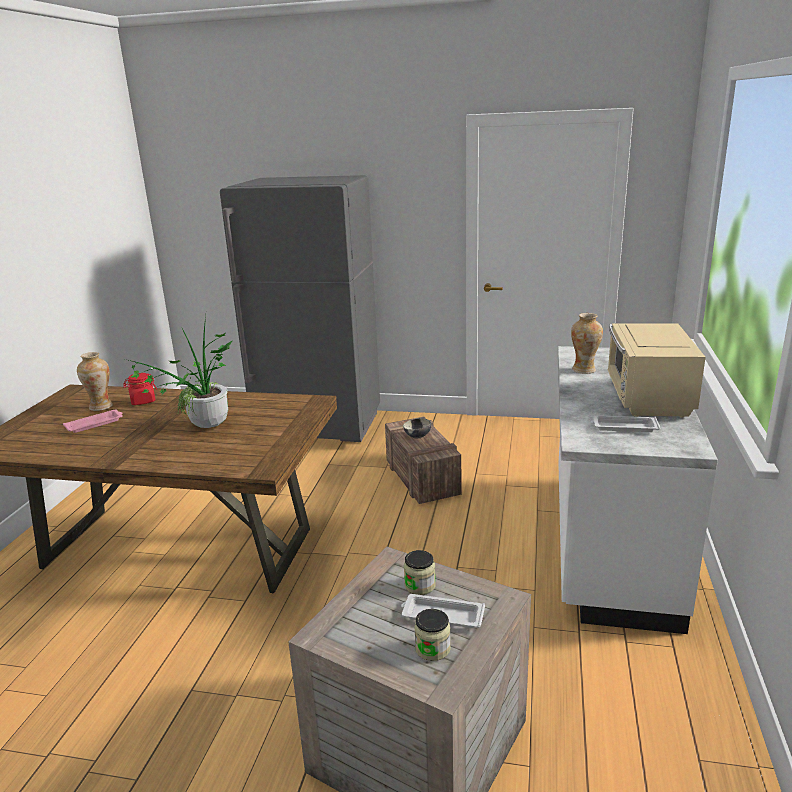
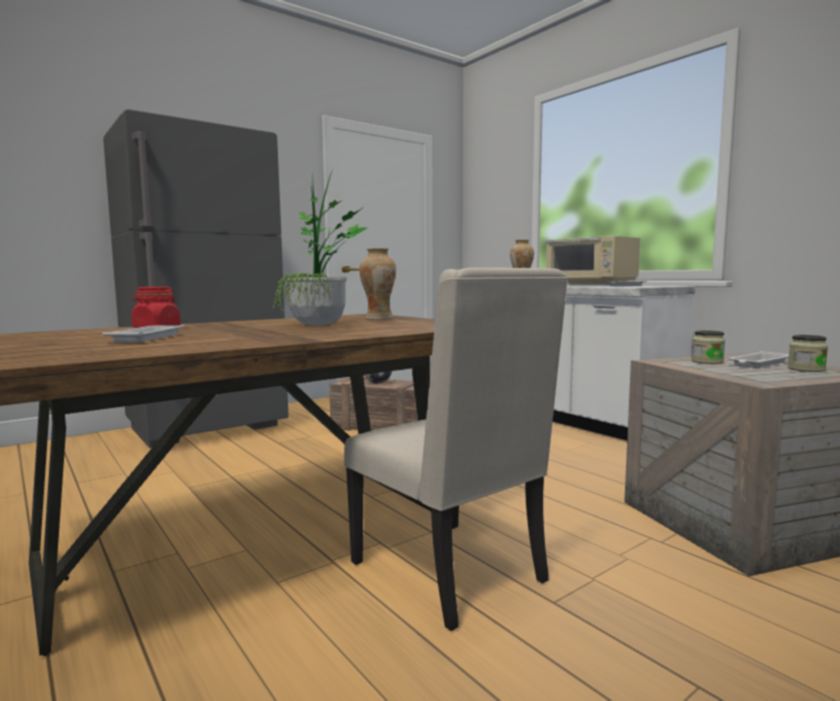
camera: 50 degrees left, 15 degrees down
pink tray [63,410,123,433] -> white tray [102,326,184,342]
vase [77,352,113,411] -> vase moved to [359,248,396,319]
none -> beige chair [344,268,568,631]

